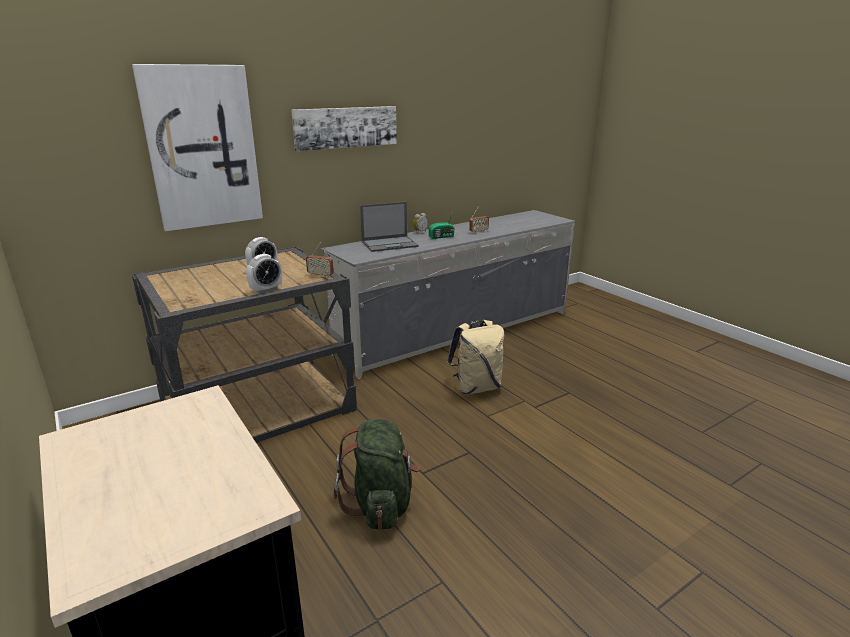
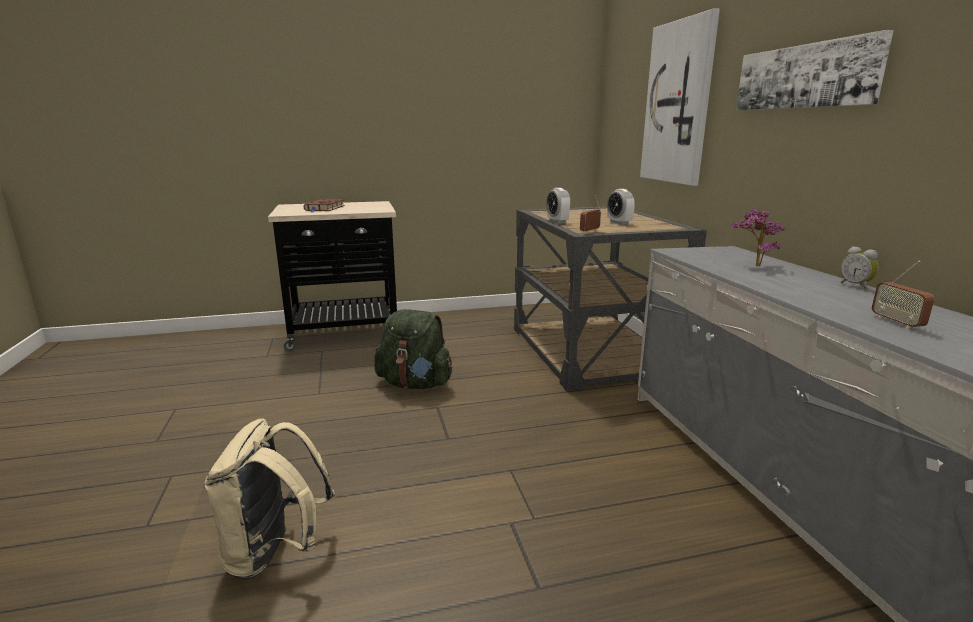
camera: 110 degrees right, 5 degrees down
laptop [360,202,419,252] -> potted plant [732,209,785,266]
radio [429,211,455,239] -> none
beige backpack [447,320,504,394] -> beige backpack moved to [205,418,335,580]
none -> brown book [304,199,345,213]

